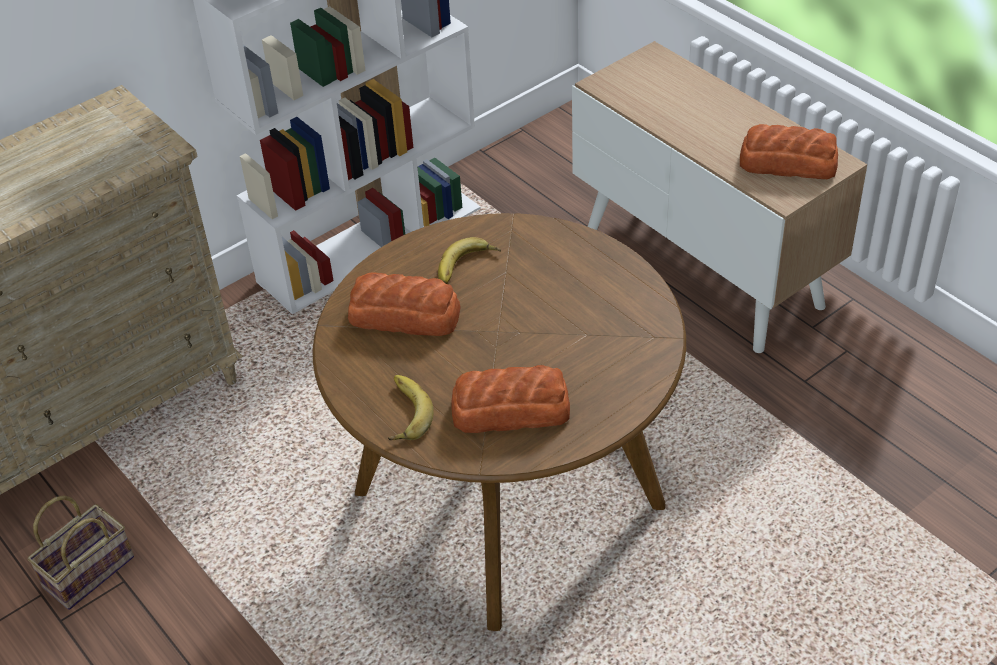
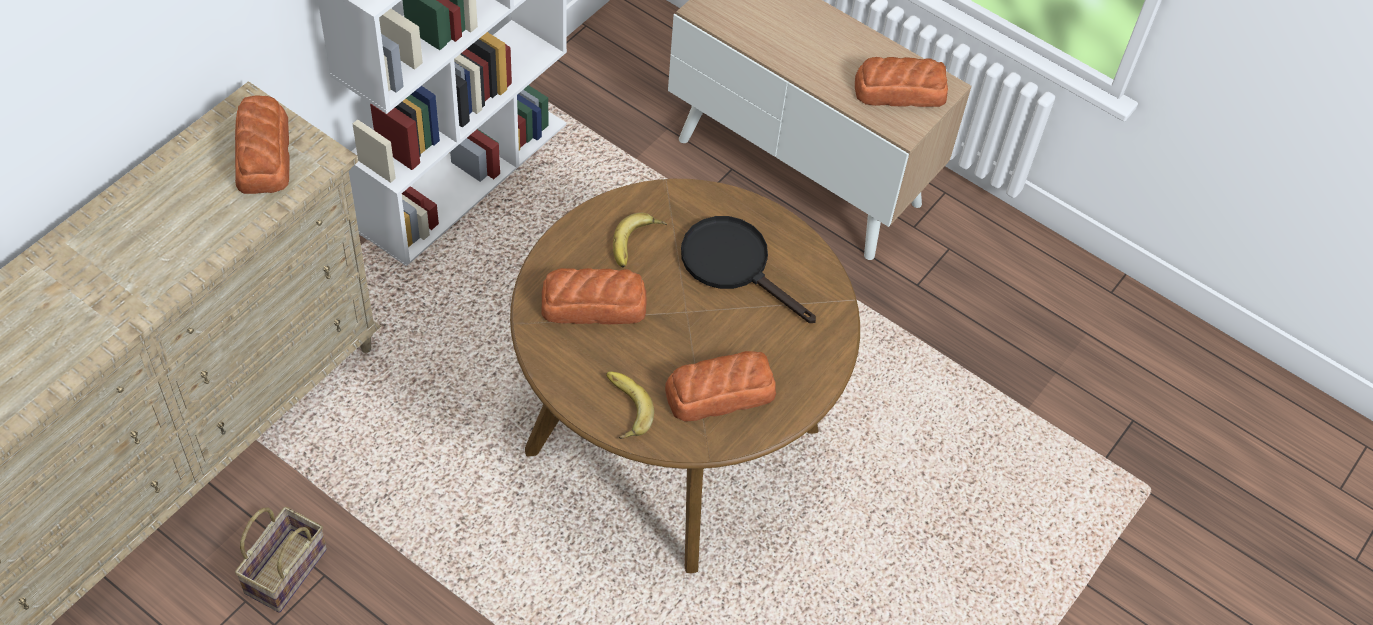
camera: 20 degrees left, 10 degrees up
none -> bread [235,96,290,194]
none -> black frying pan [681,216,816,323]

